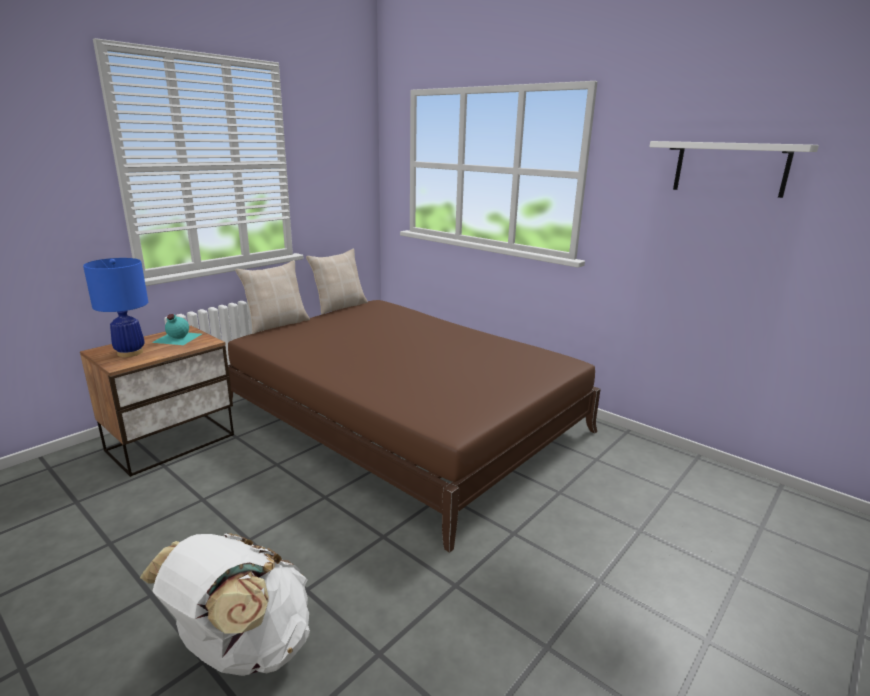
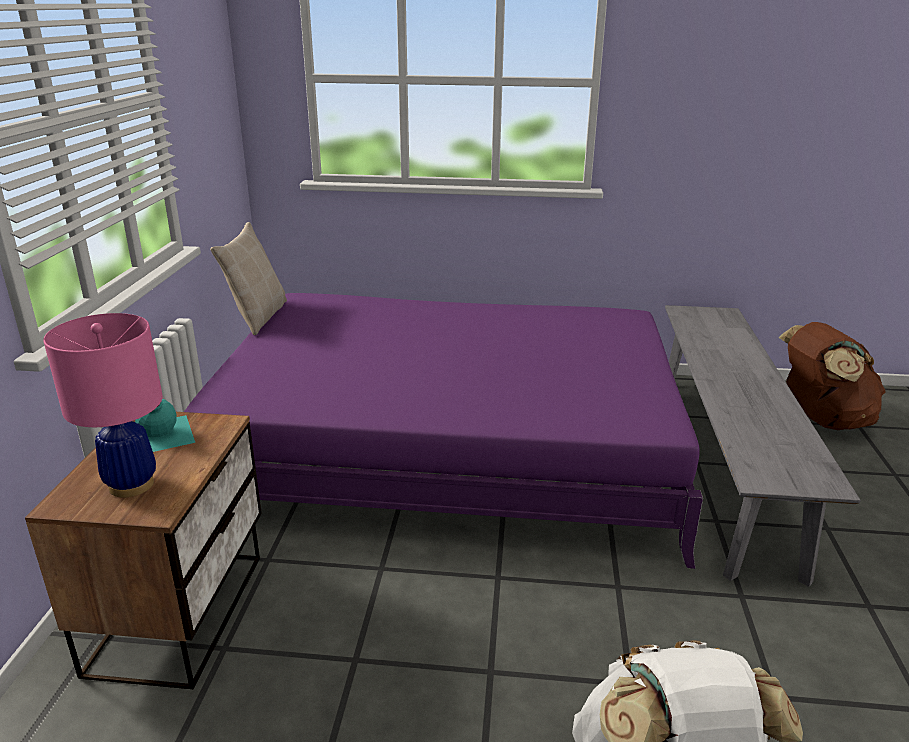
camera: 35 degrees left, 5 degrees up
blue table lamp [83,258,148,357] -> pink table lamp [43,313,163,498]
brown bed [226,300,601,553] -> purple bed [184,293,703,569]
beige pillow [235,260,310,334] -> none
white shelf [649,141,819,198] -> none
none -> grey bench [665,305,861,587]
none -> brown backpack [779,322,885,430]

